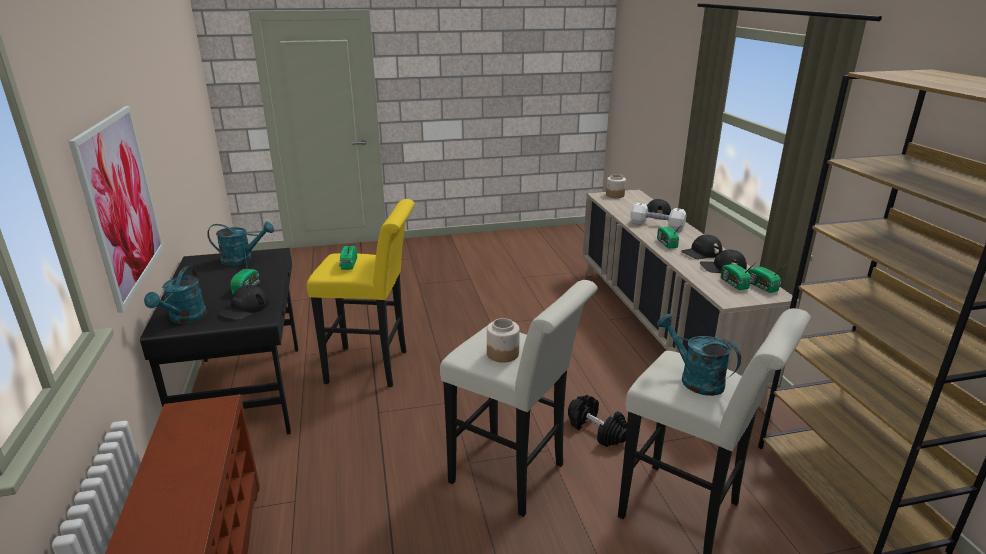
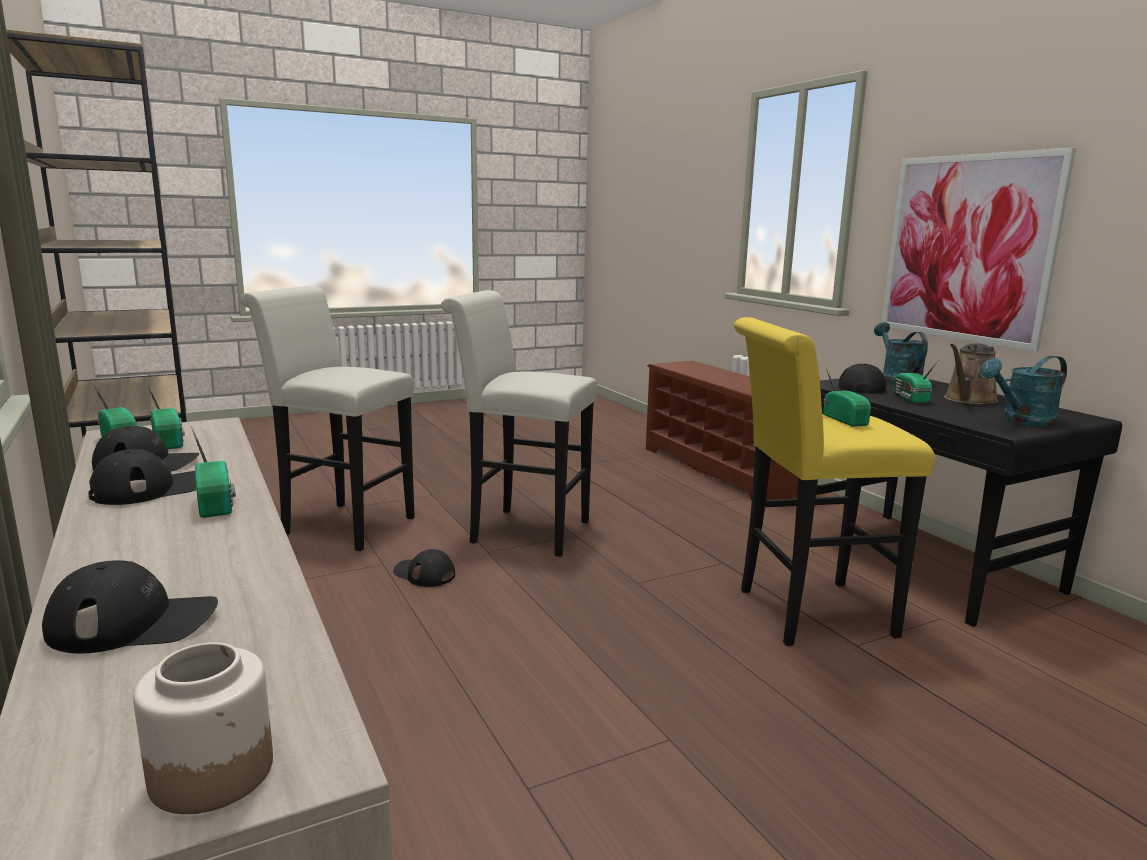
camera: 165 degrees right, 10 degrees down
jar [487,318,520,363] -> none
black dumbbell [568,395,627,447] -> black cap [393,549,455,587]
white dumbbell [630,202,686,230] -> none
turquoise watering can [657,314,741,396] -> none
none -> brown watering can [944,343,998,405]

